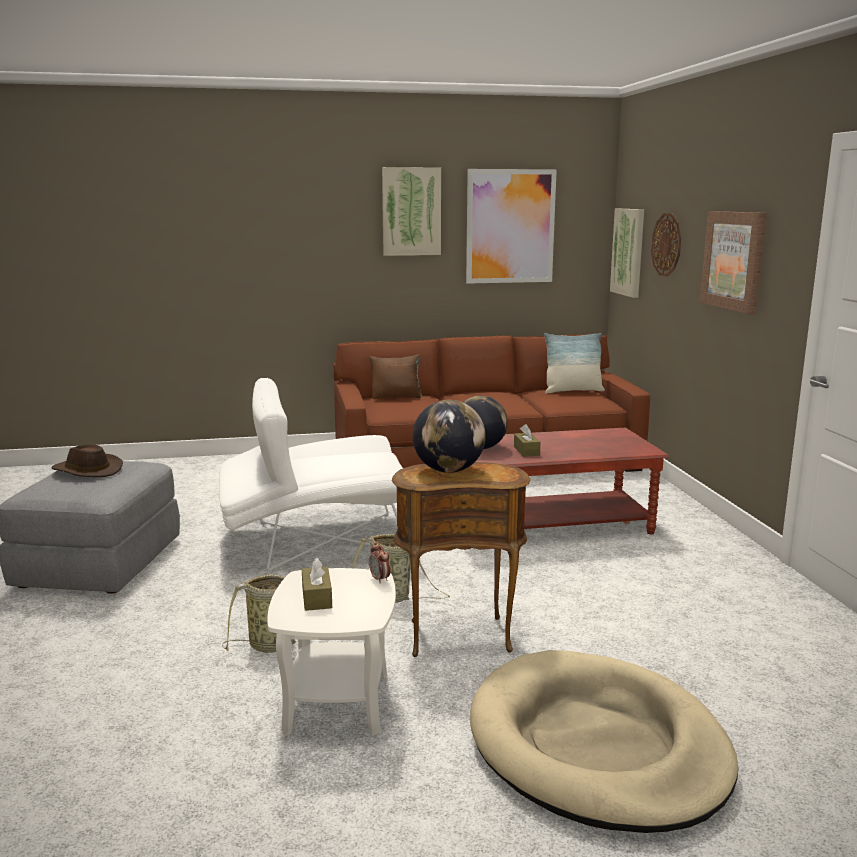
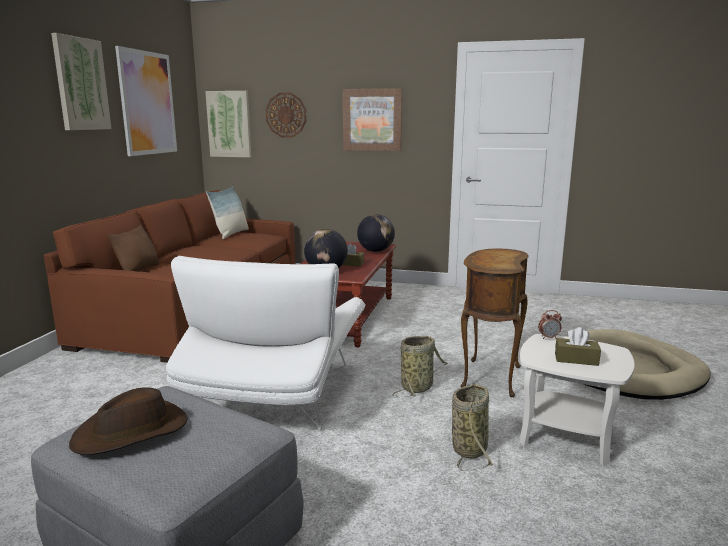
camera: 65 degrees left, 0 degrees up
globe [413,400,486,473] -> globe moved to [357,214,395,252]

